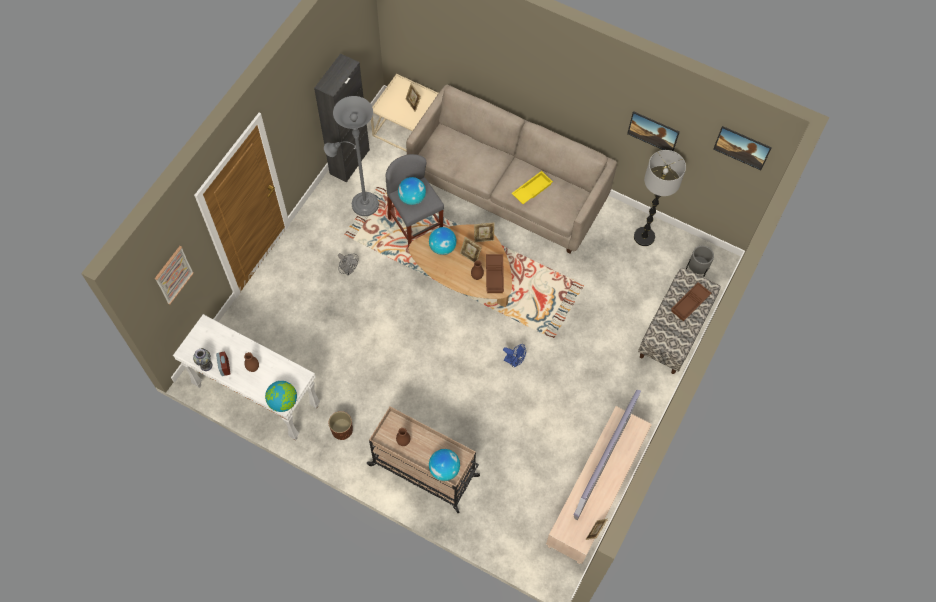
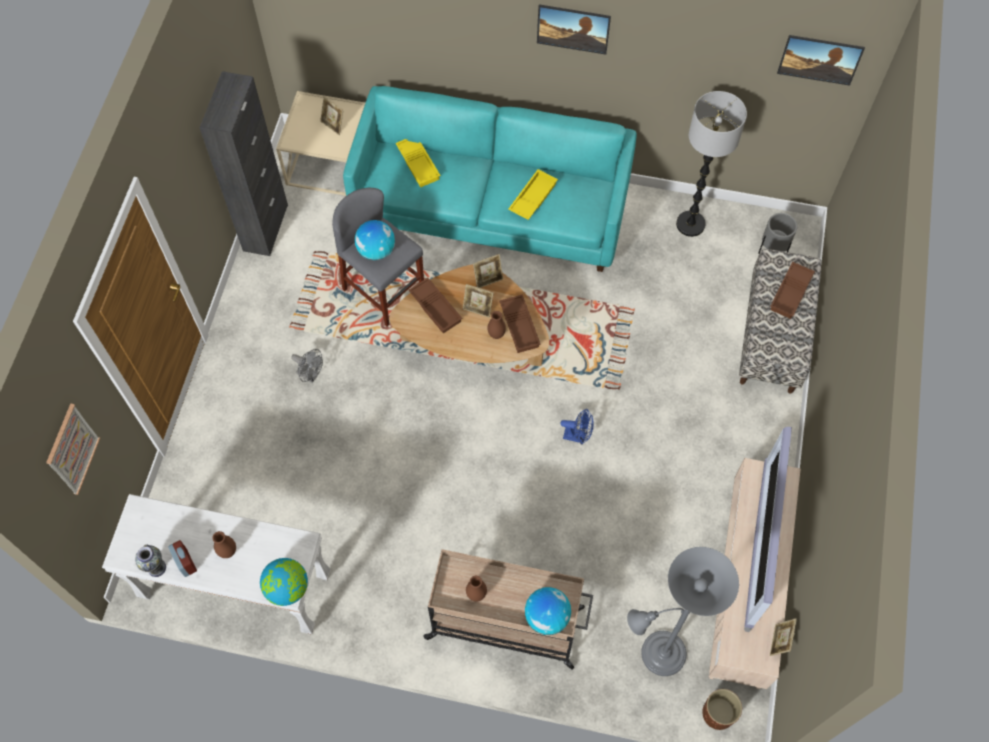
camera: 15 degrees left, 0 degrees up
grey floor lamp [324,96,379,216] -> grey floor lamp moved to [627,547,739,676]
brown planter [329,411,353,440] -> brown planter moved to [702,689,742,730]
beige sofa [406,85,617,254] -> turquoise sofa [343,86,637,272]
globe [429,227,457,255] -> brown tray [408,278,463,333]
picture [627,111,680,151] -> picture moved to [537,4,611,55]
none -> yellow tray [395,139,441,188]

